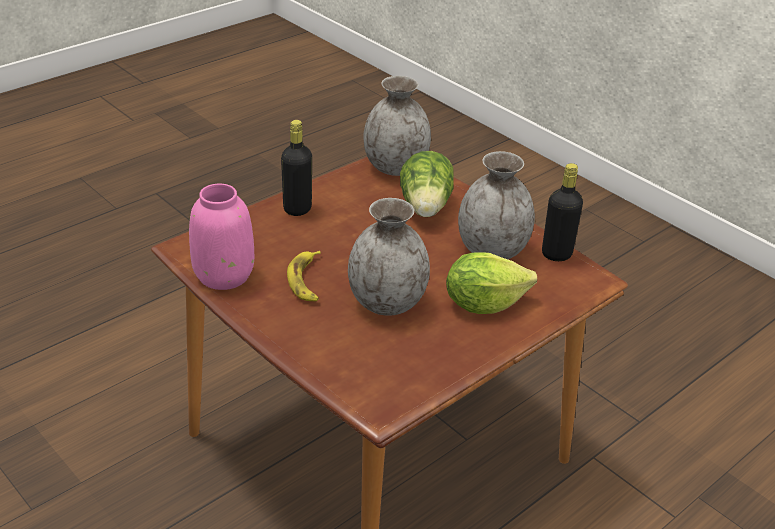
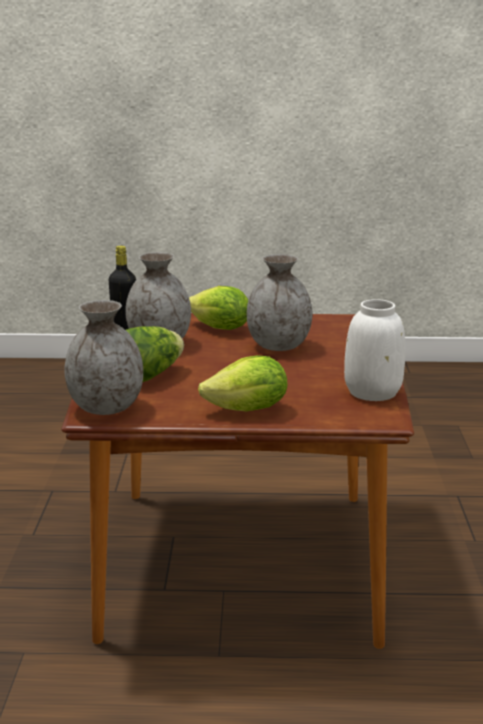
camera: 135 degrees left, 15 degrees down
pink vase [189,184,254,290] -> white vase [344,299,405,401]
black bottle [281,120,312,216] -> lettuce [198,355,287,411]
banana [287,251,321,301] -> none

